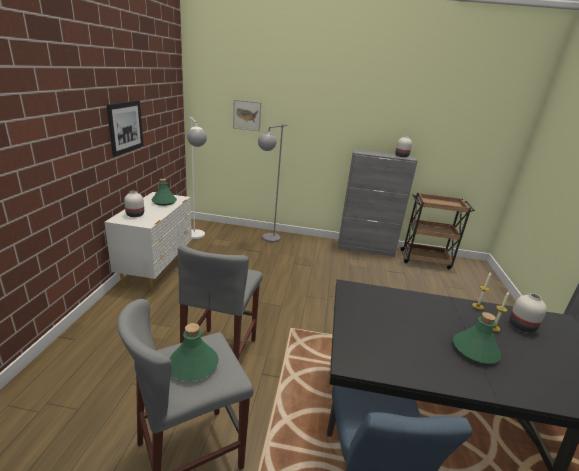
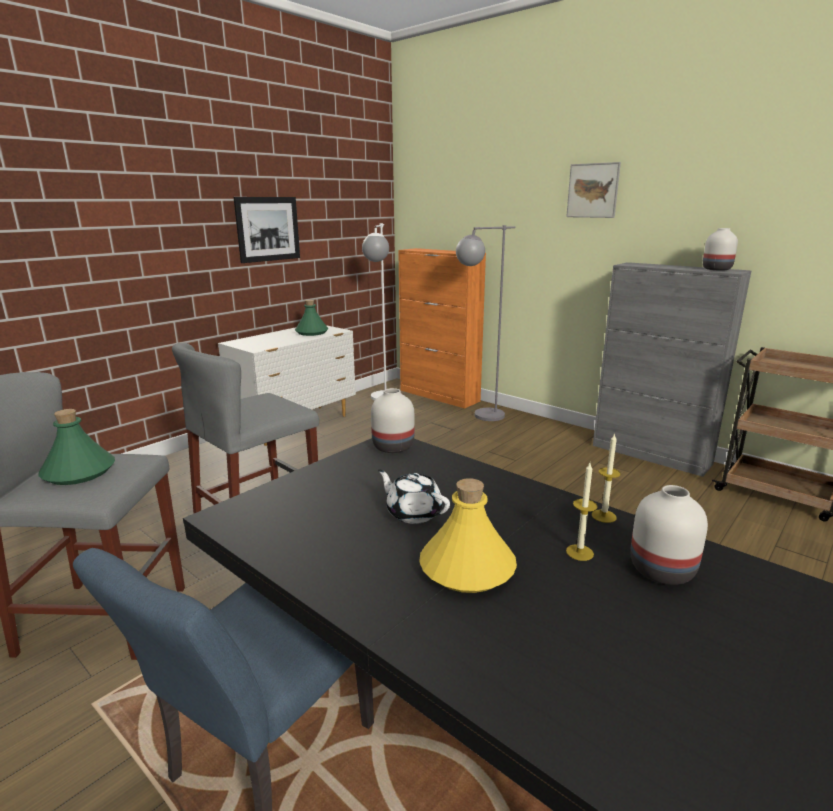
camera: 35 degrees right, 5 degrees down
white vase [124,191,144,217] -> white vase moved to [371,388,414,453]
picture [233,100,261,131] -> picture moved to [566,162,621,218]
green bottle [453,312,501,364] -> yellow bottle [419,478,517,593]
none -> white teapot [378,469,450,524]
none -> orange cabinet [398,248,486,408]

